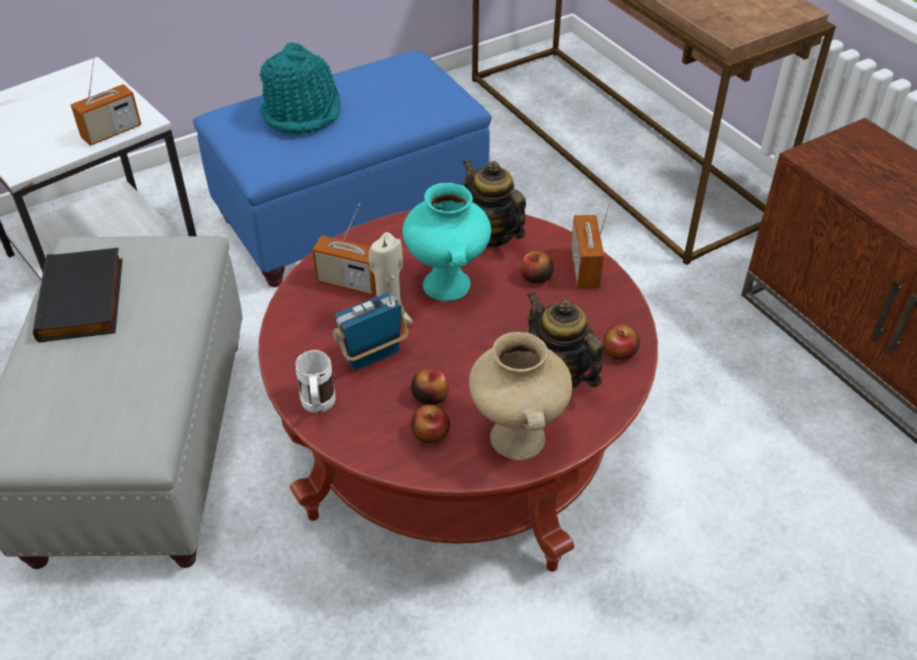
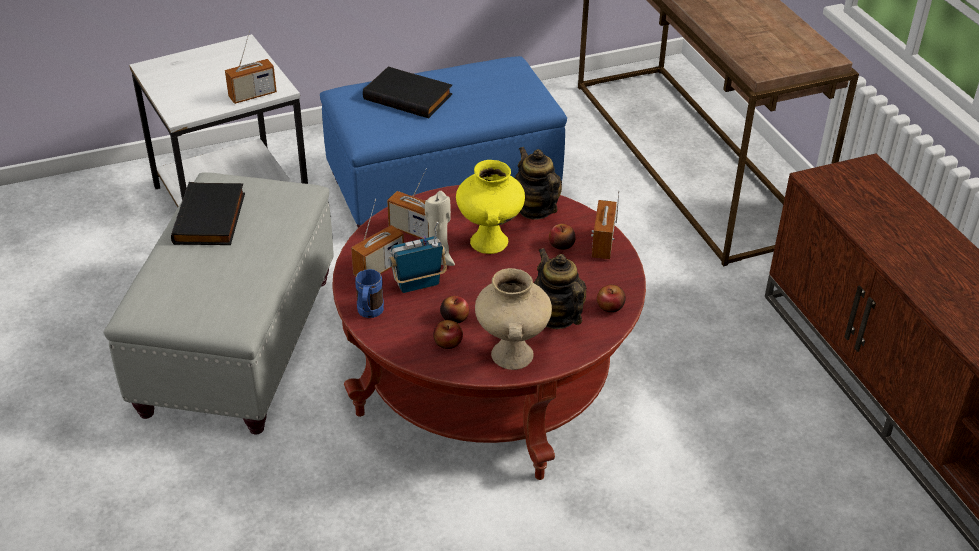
camera: 10 degrees right, 5 degrees down
turquoise hat [259,42,341,134] -> black book [363,66,453,118]
white mug [295,350,336,413] -> blue mug [355,269,384,318]
turquoise vase [402,183,491,301] -> yellow vase [456,160,525,254]
none -> radio [351,199,404,276]

